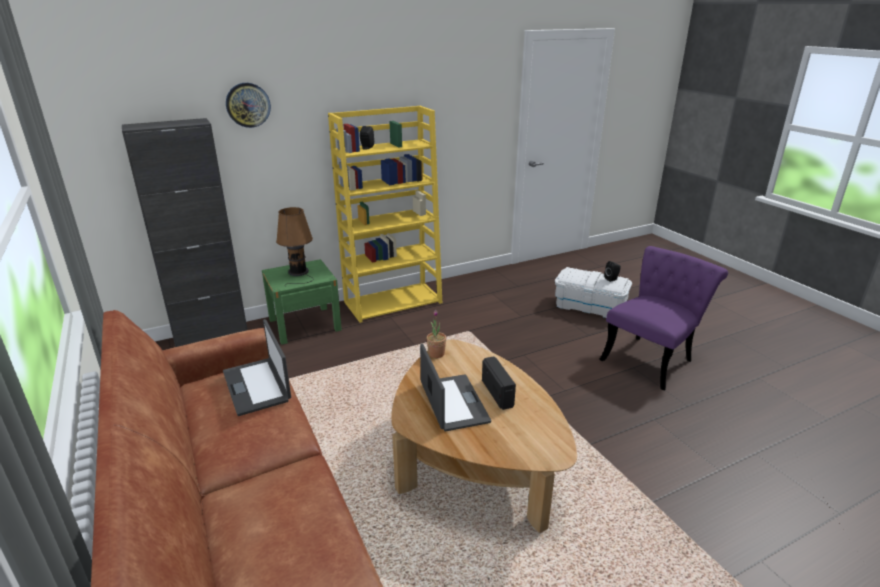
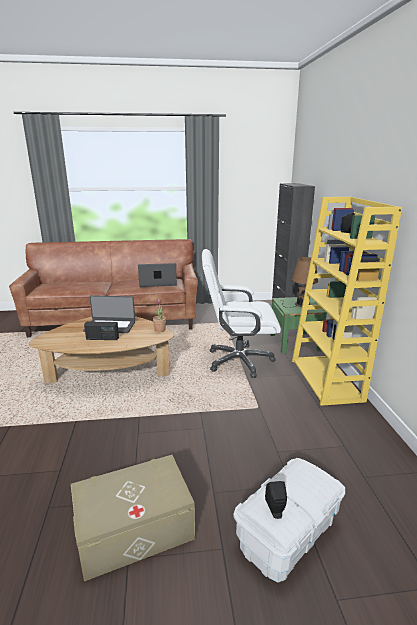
camera: 110 degrees right, 5 degrees down
wall clock [226,83,271,128] -> none
purple chair [600,246,728,390] -> beige storage box [71,455,195,581]
none -> white office chair [202,249,281,378]

